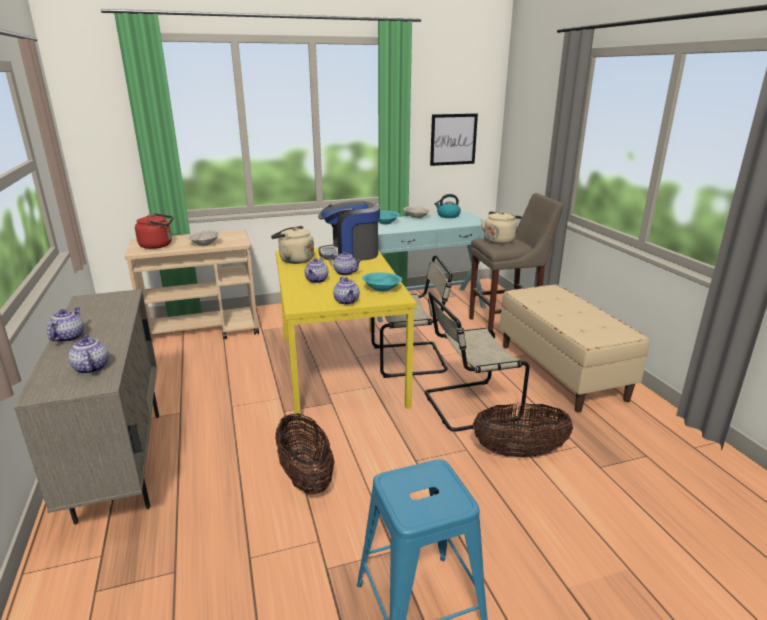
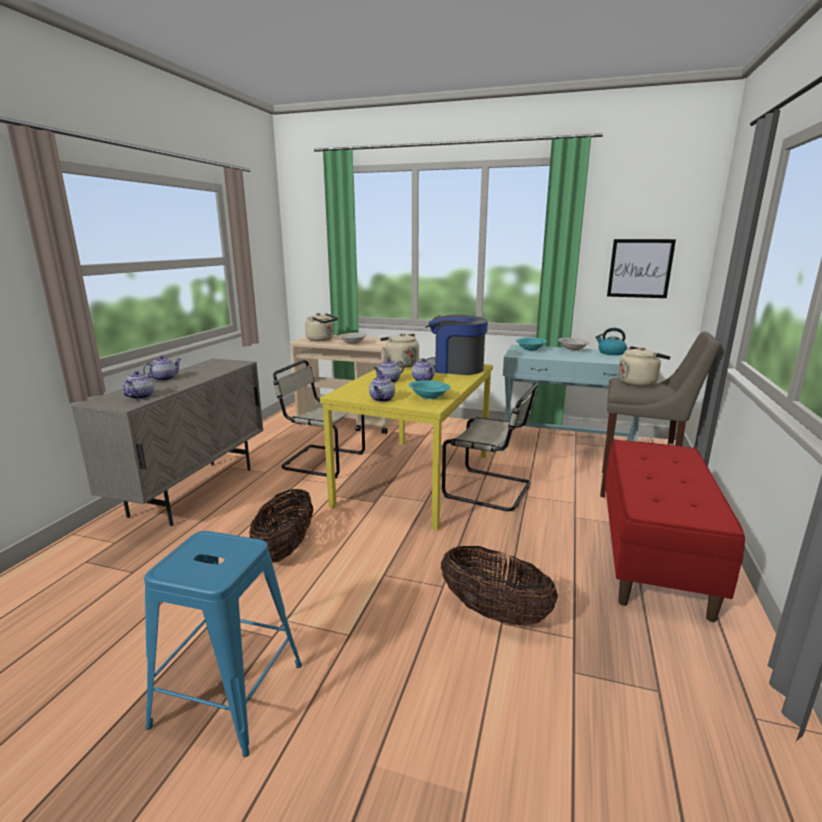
camera: 35 degrees right, 5 degrees down
red kettle [135,213,173,249] -> beige kettle [305,313,338,341]
beige chair [425,291,530,431] -> beige chair moved to [273,360,365,478]
beige bench [500,284,650,413] -> red bench [605,440,745,622]

